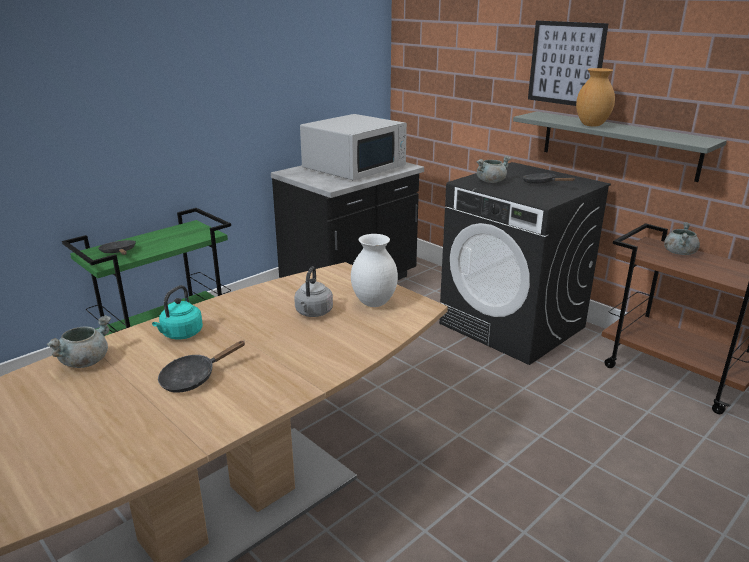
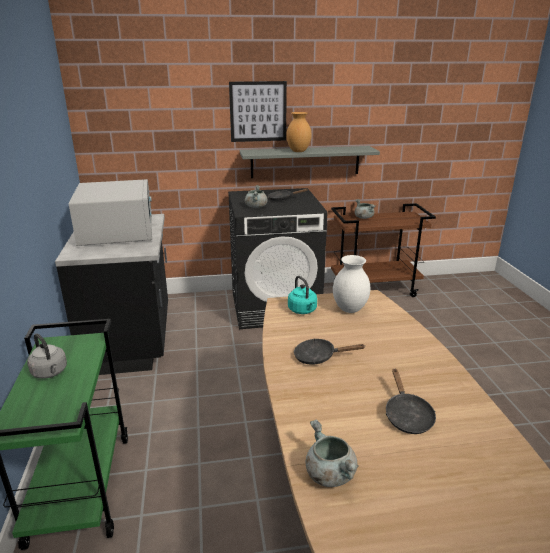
camera: 55 degrees left, 0 degrees up
black frying pan [98,240,136,255] -> black frying pan moved to [294,339,366,365]
turquoise kettle [152,285,203,340] -> turquoise kettle moved to [288,276,317,314]
grey kettle [294,266,333,317] -> grey kettle moved to [27,333,67,378]

